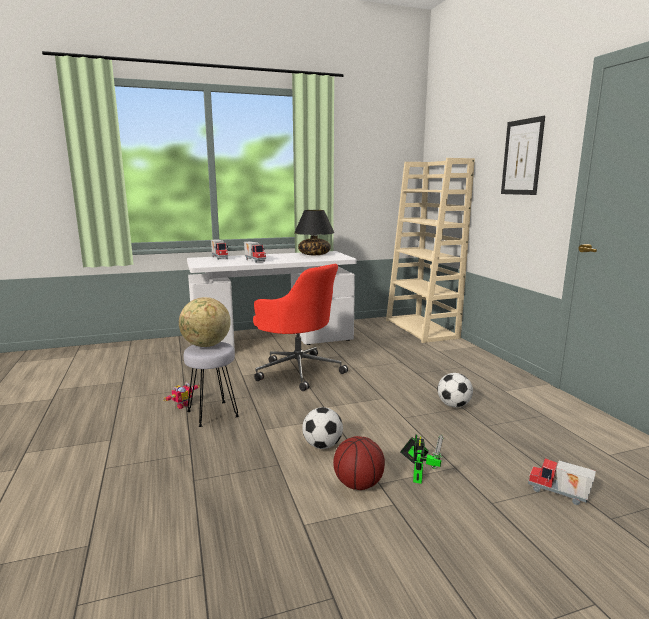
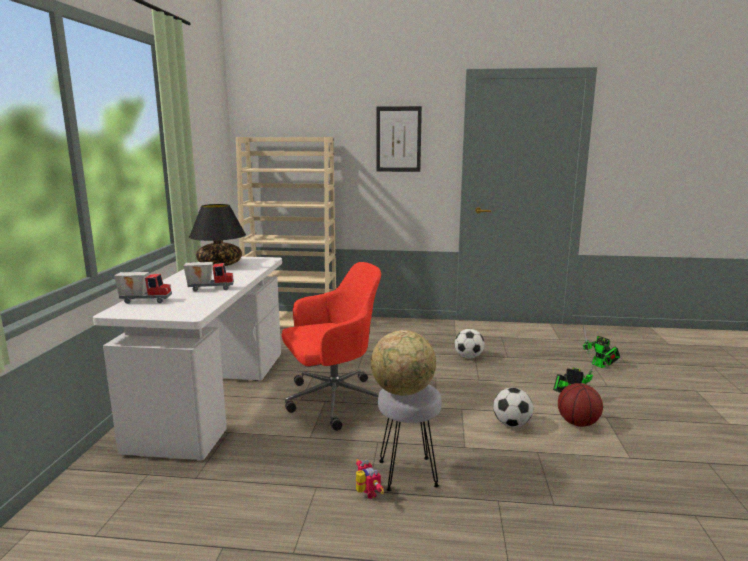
camera: 65 degrees left, 0 degrees up
toy truck [528,458,596,505] -> toy robot [583,325,620,368]

